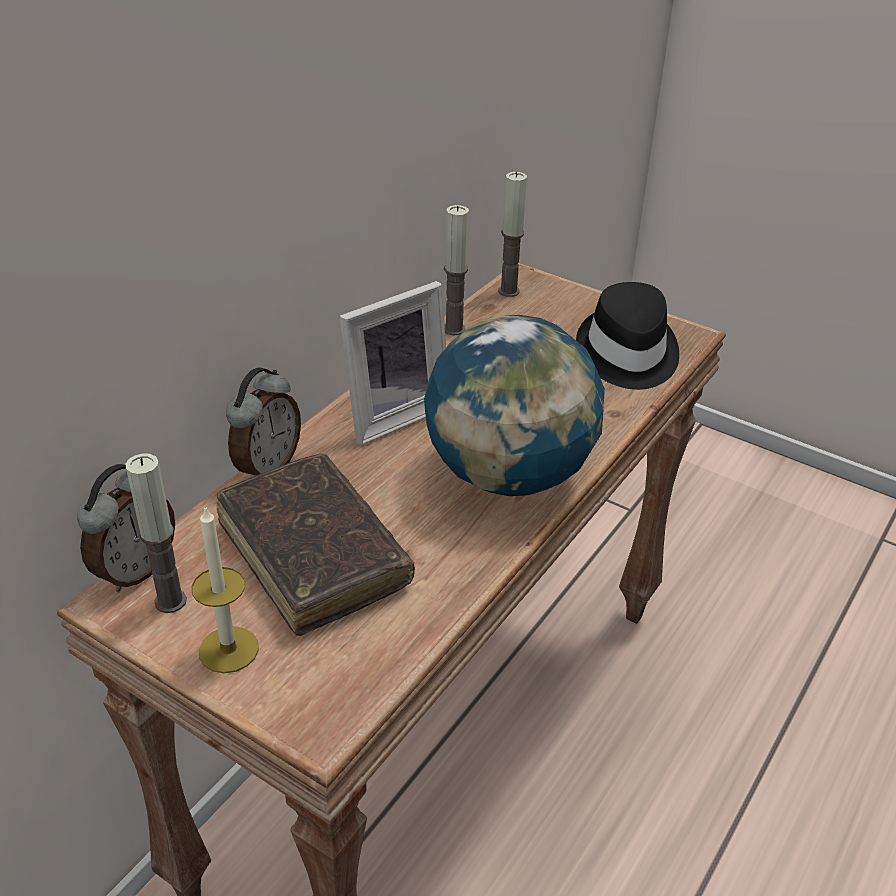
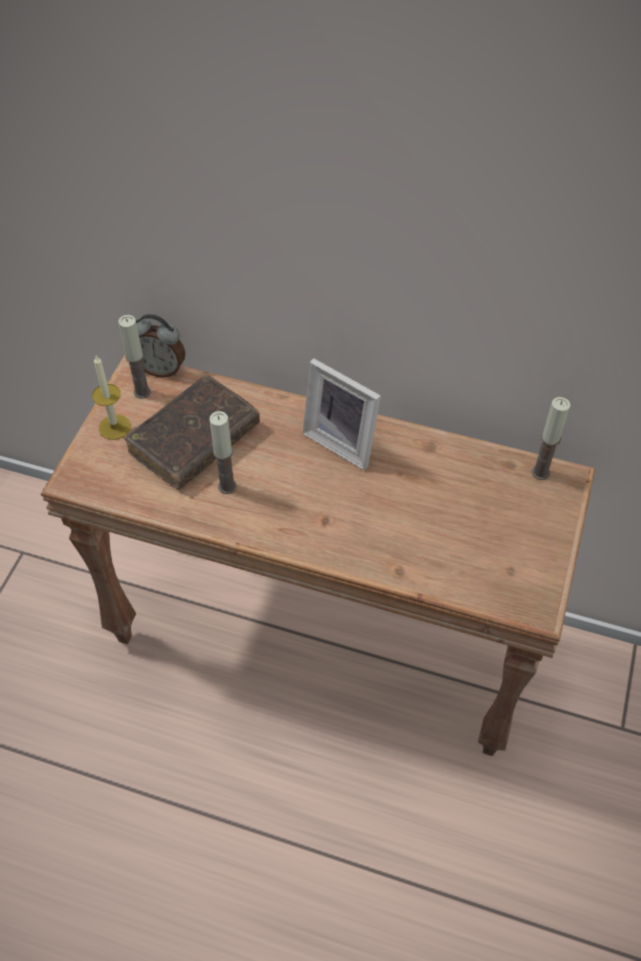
camera: 75 degrees right, 15 degrees up
alarm clock [226,368,301,476] -> none
globe [424,315,605,496] -> none
candle [444,205,469,336] -> candle moved to [210,411,237,494]
black hat [576,282,679,390] -> none

